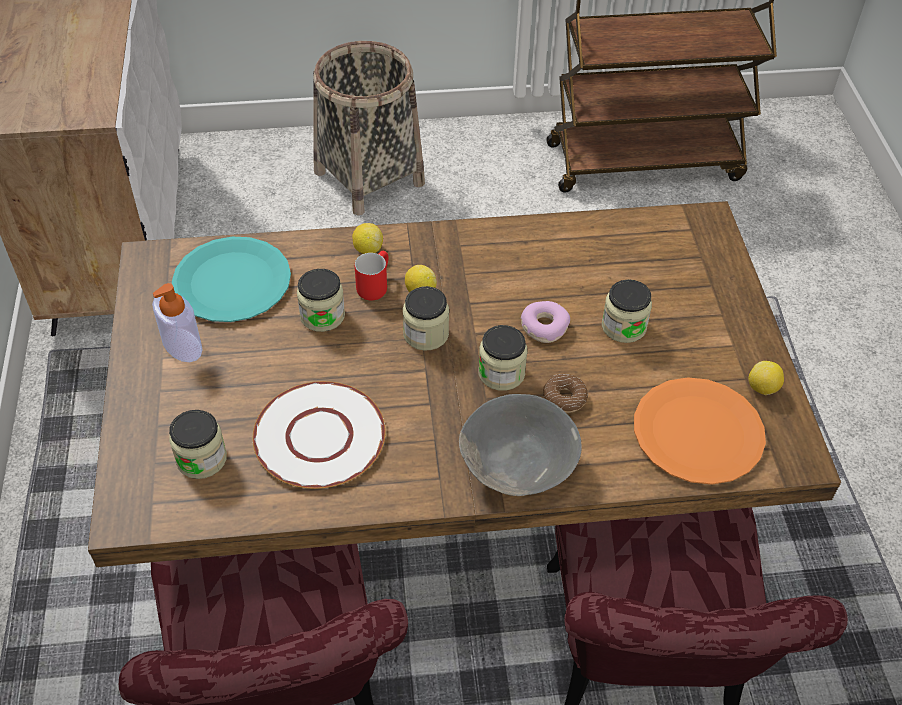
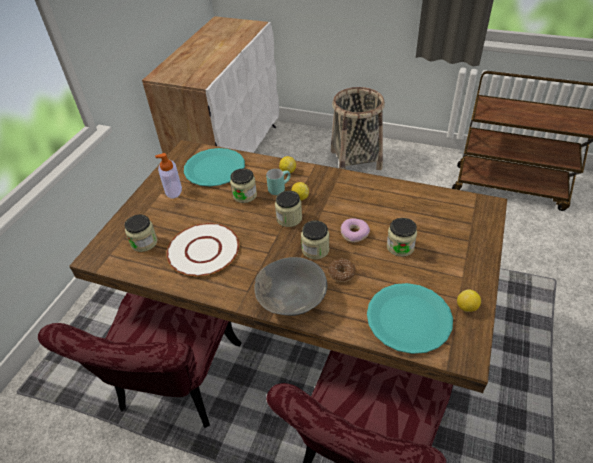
camera: 30 degrees right, 5 degrees down
red mug [355,251,388,301] -> turquoise mug [266,169,291,195]
orange plate [634,377,766,485] -> turquoise plate [367,283,453,354]

